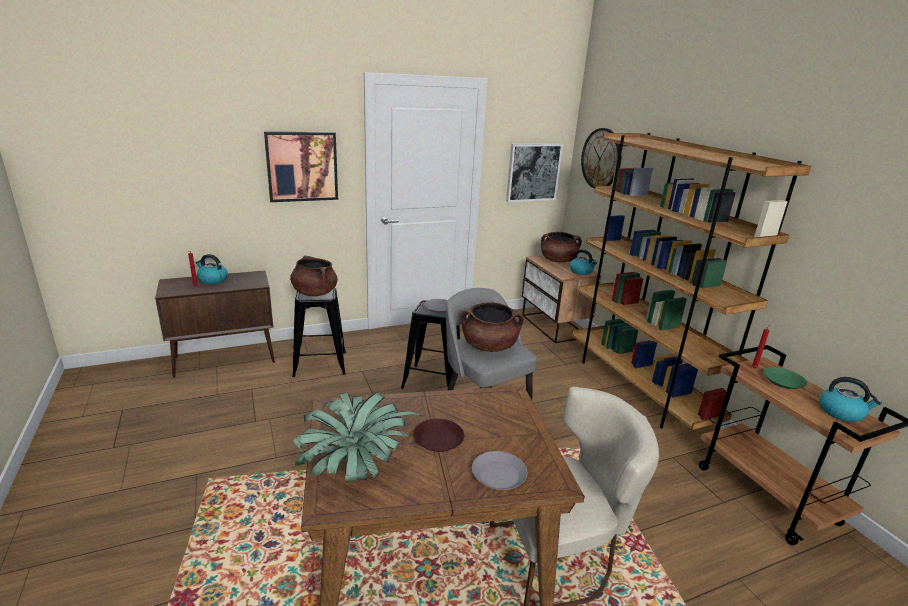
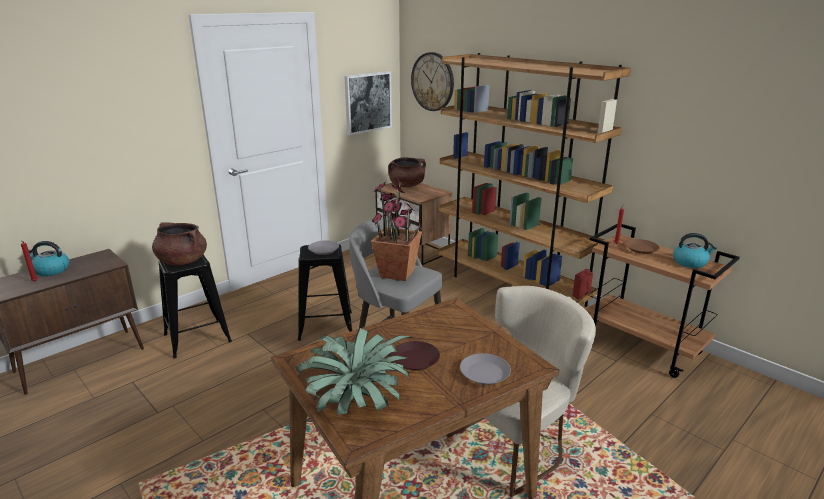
camera: 20 degrees left, 0 degrees up
picture [264,131,338,202] -> none
brown cooking pot [462,302,524,352] -> potted plant [371,177,423,281]
kettle [570,249,597,275] -> none
green plate [763,367,807,389] -> brown plate [625,239,659,254]

